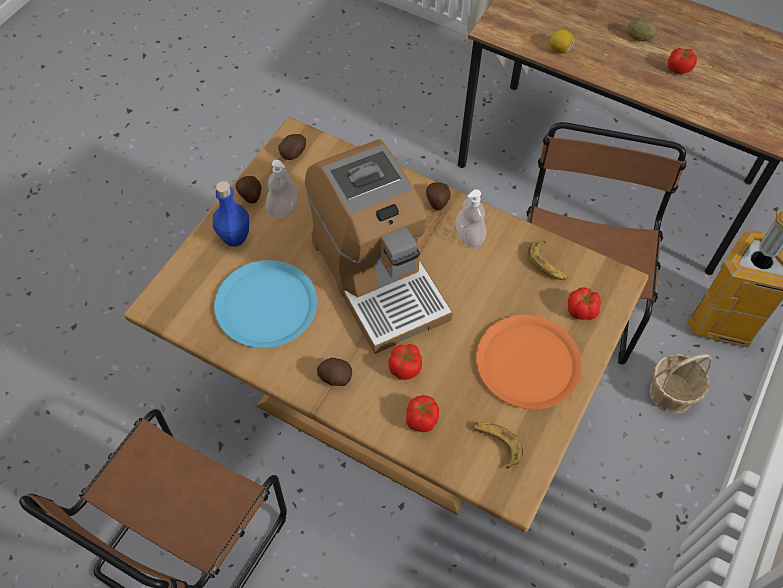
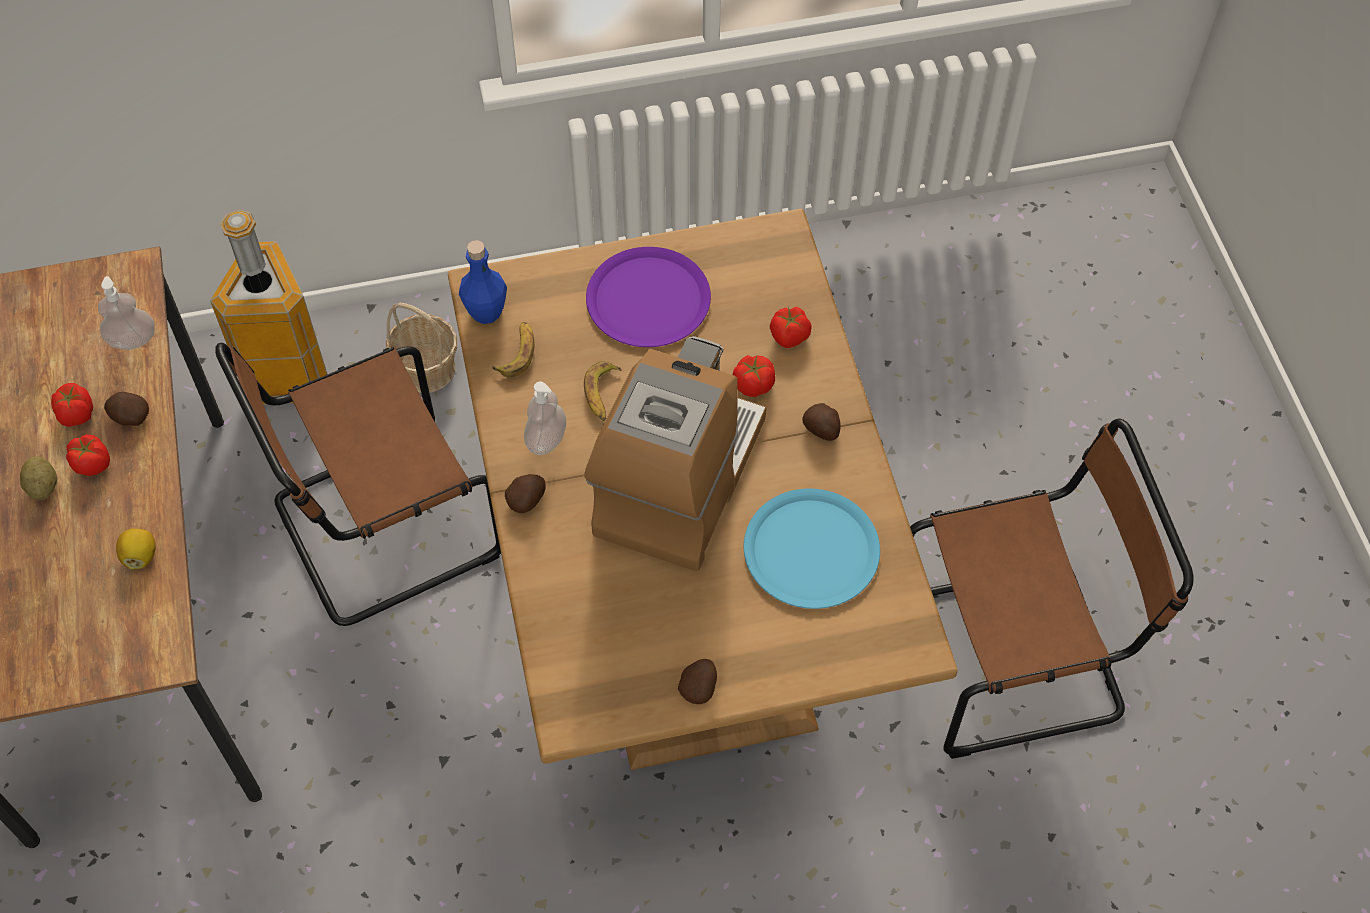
camera: 130 degrees left, 0 degrees up
blue bottle [213,181,249,247] -> blue bottle moved to [459,240,507,324]
soap dispenser [266,160,297,218] -> soap dispenser moved to [98,276,155,350]
potato [278,134,306,160] -> potato moved to [104,392,149,426]
banana [473,422,523,469] -> banana moved to [584,361,622,421]
orange plate [476,315,582,409] -> purple plate [586,247,711,347]
tomato [568,287,601,320] -> tomato moved to [66,434,110,476]

